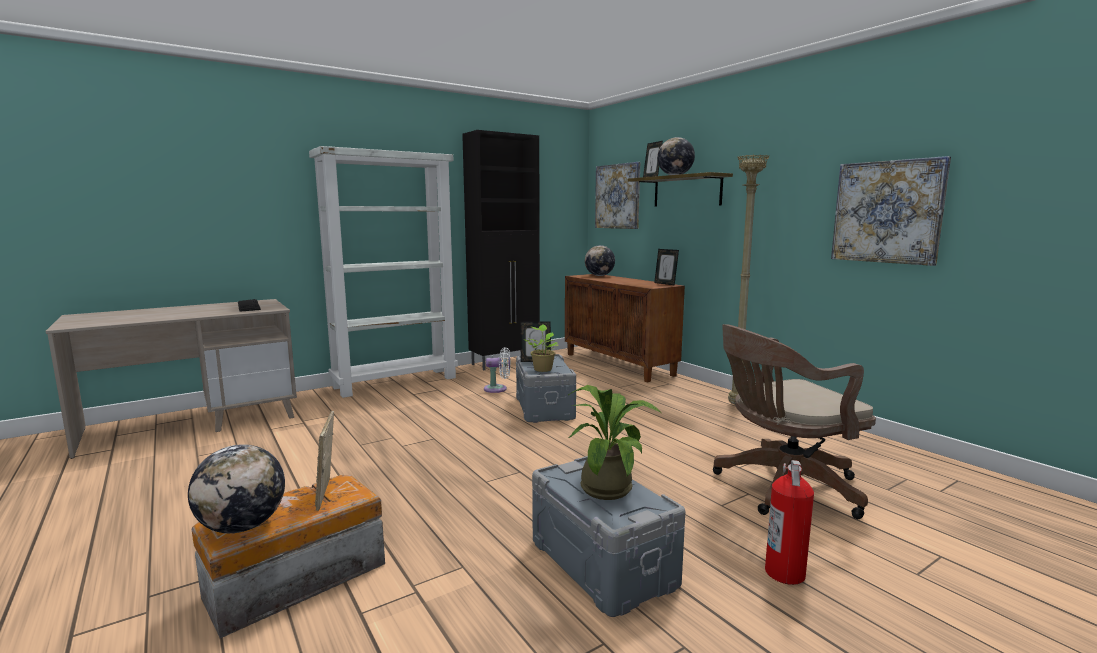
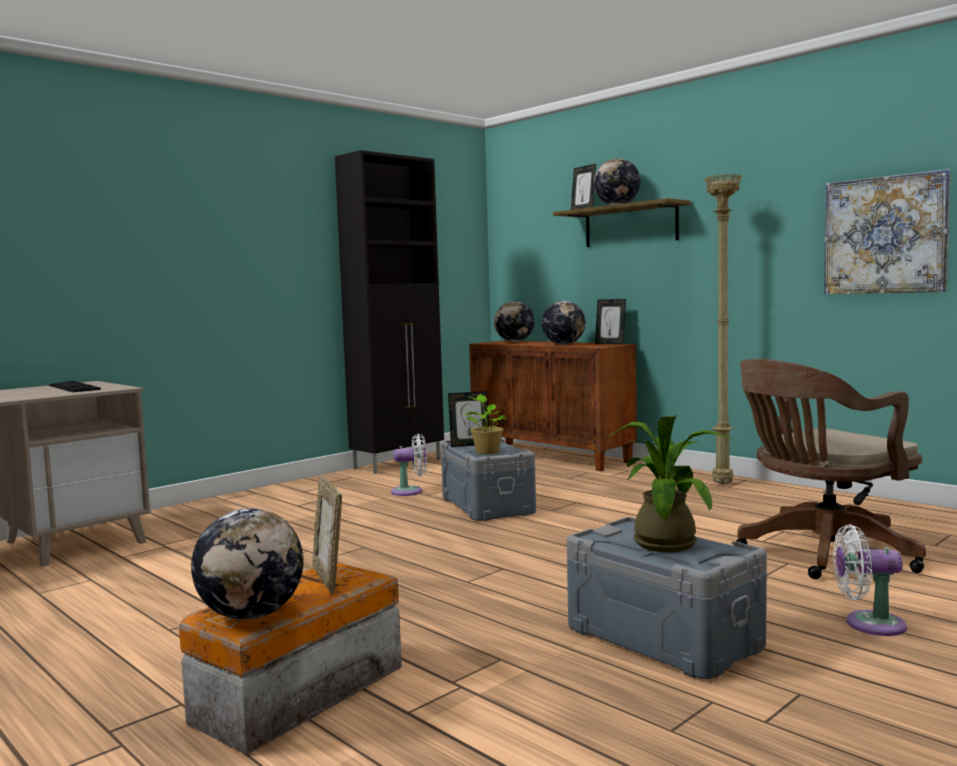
camera: 10 degrees left, 5 degrees down
white bookcase [309,146,458,398] -> none
picture [595,162,640,229] -> none
fire extinguisher [765,460,814,585] -> white fan [833,525,907,636]
none -> globe [542,301,585,345]

